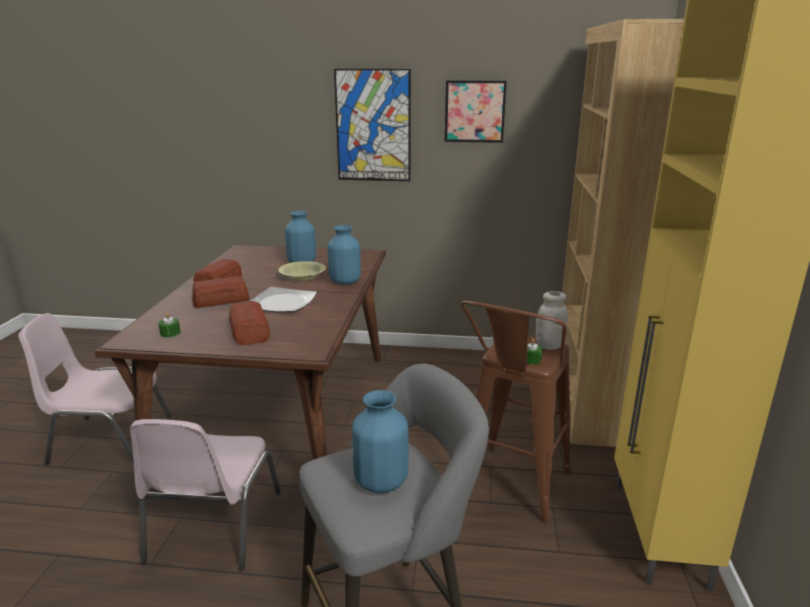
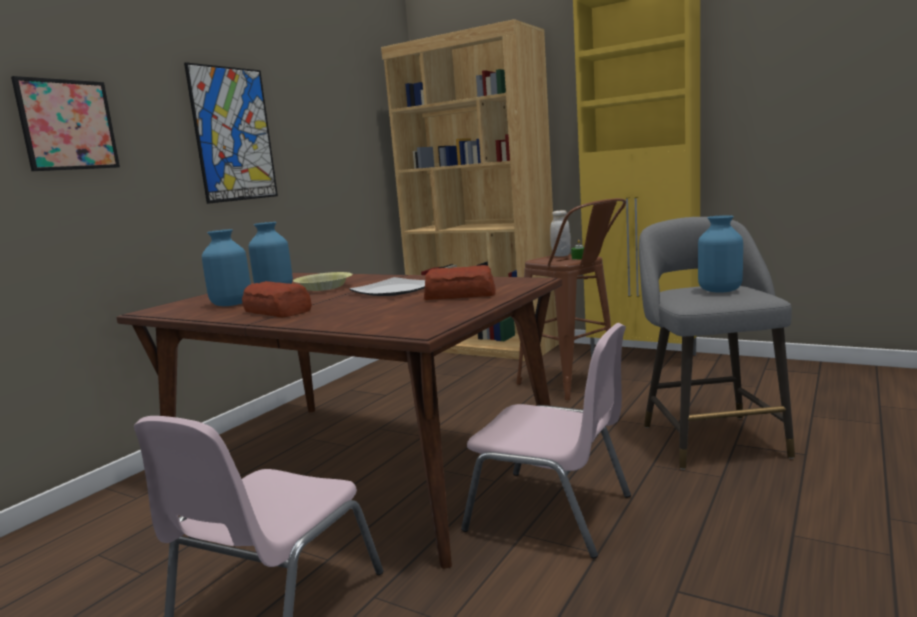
camera: 65 degrees left, 10 degrees down
green candle [158,312,180,337] -> none
bread [192,276,250,308] -> none
blue vase [327,225,361,285] -> blue vase moved to [202,229,251,306]
picture [445,80,507,143] -> picture moved to [11,76,120,171]

